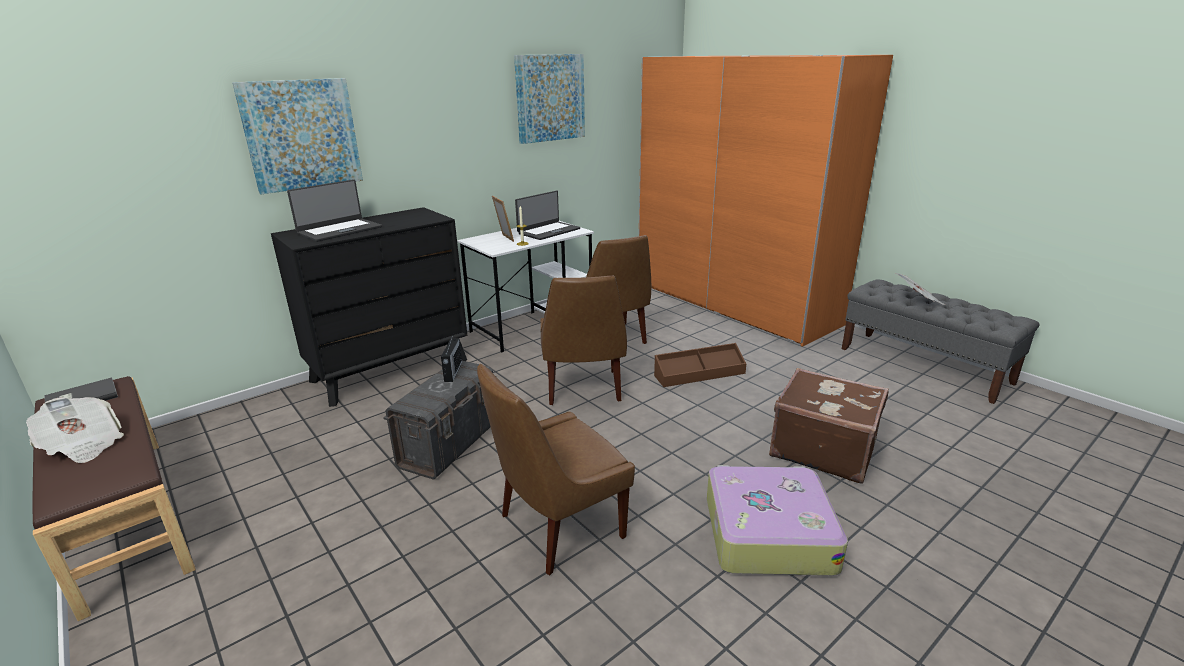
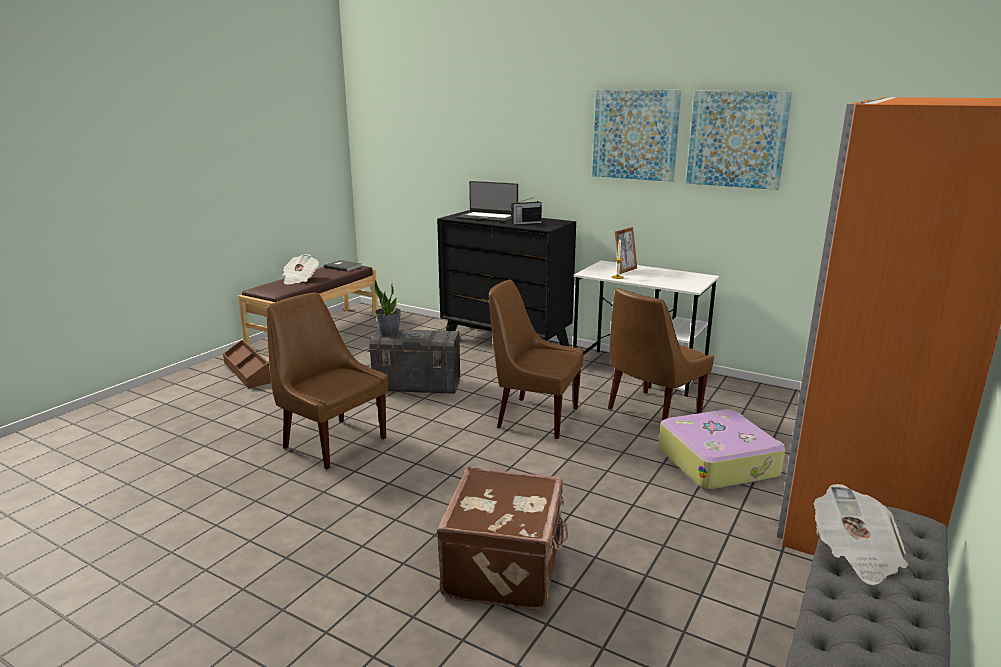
camera: 70 degrees right, 5 degrees down
picture [232,78,363,194] -> picture moved to [592,90,681,182]
radio [441,336,462,382] -> radio moved to [511,197,542,225]
laptop [515,191,580,240] -> none
brown chair [540,276,627,405] -> brown chair turned 45 degrees clockwise [489,279,584,439]
brown storage box [654,343,746,387] -> brown storage box moved to [223,339,271,389]
suitcase [707,465,848,576] -> suitcase moved to [659,409,785,490]
none -> potted plant [374,280,401,337]

